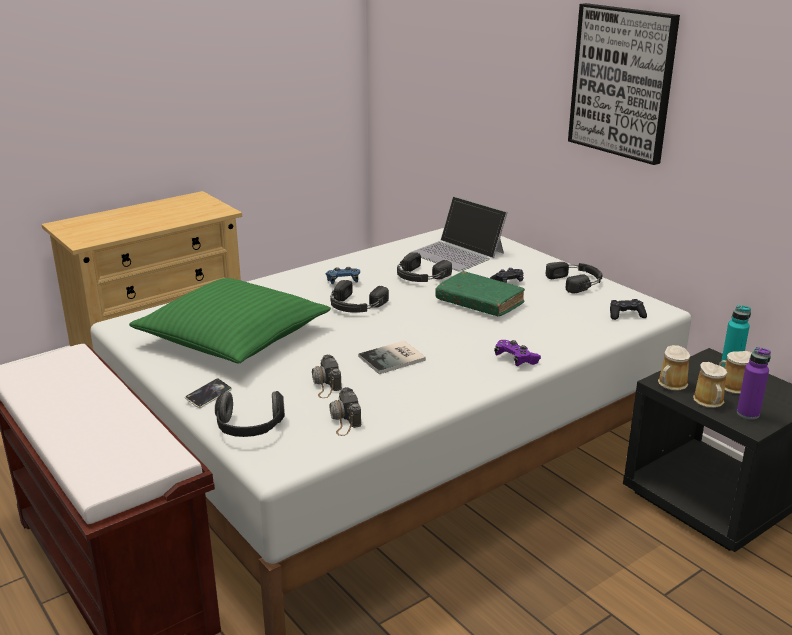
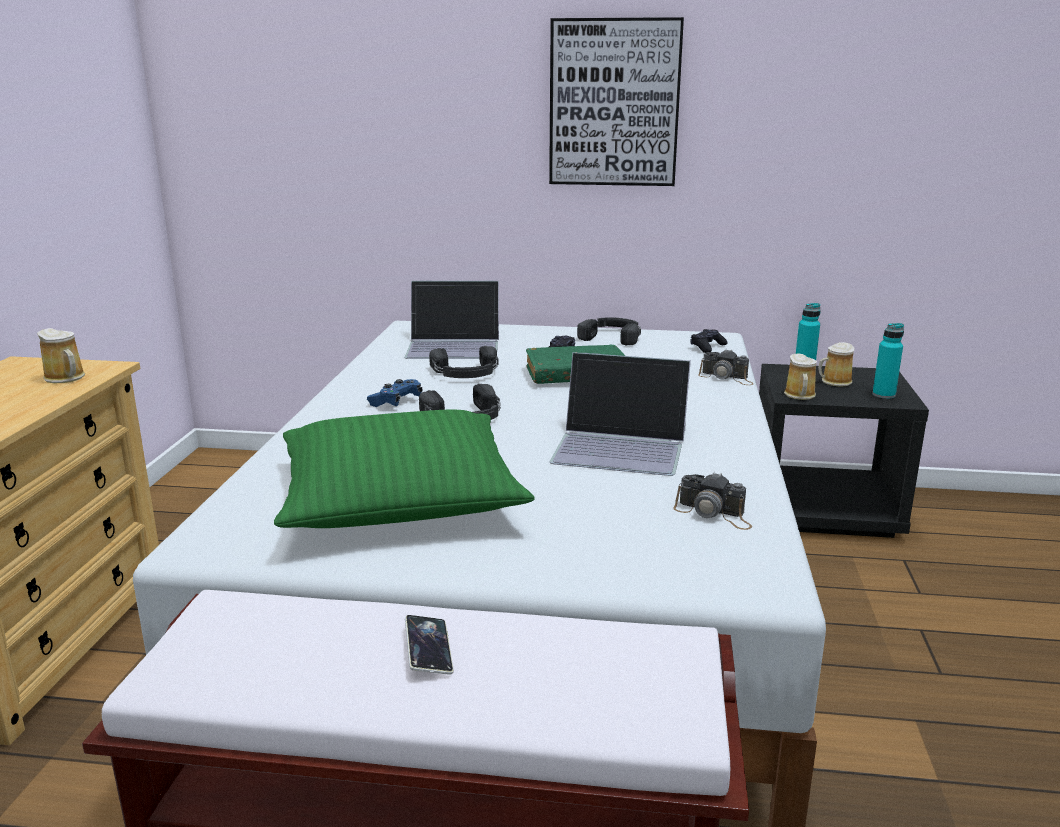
camera: 45 degrees left, 5 degrees down
phone [185,378,232,408] -> phone moved to [405,615,454,675]
headphones [215,391,285,437] -> none
camera [312,355,342,398] -> camera moved to [698,349,754,385]
book [358,341,426,374] -> laptop [549,352,691,476]
purple game controller [494,340,541,366] -> none
mug [693,362,727,408] -> mug moved to [37,328,85,383]
purple bottle [737,347,771,420] -> turquoise bottle [872,323,904,399]

